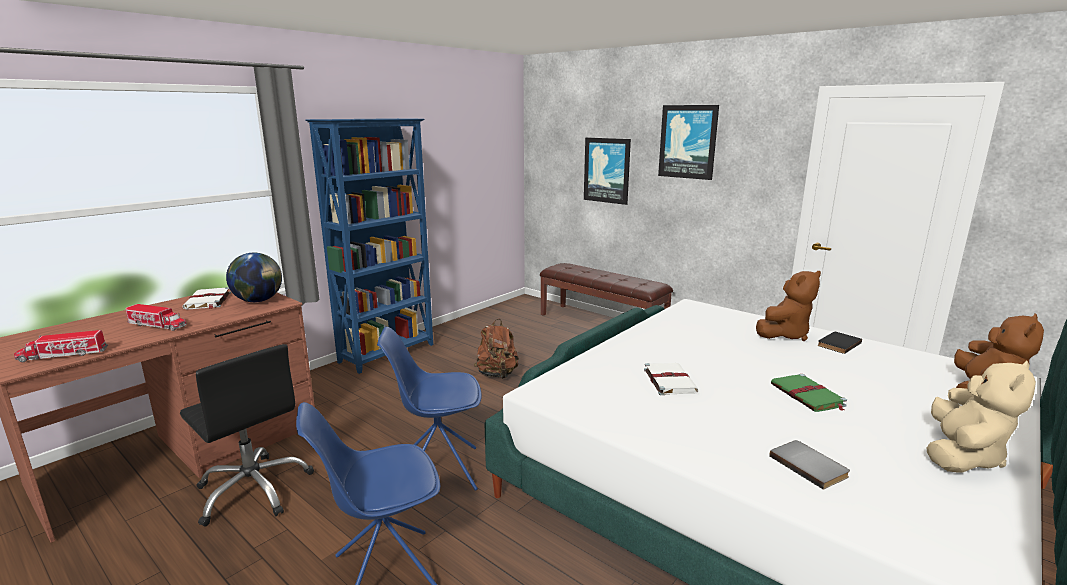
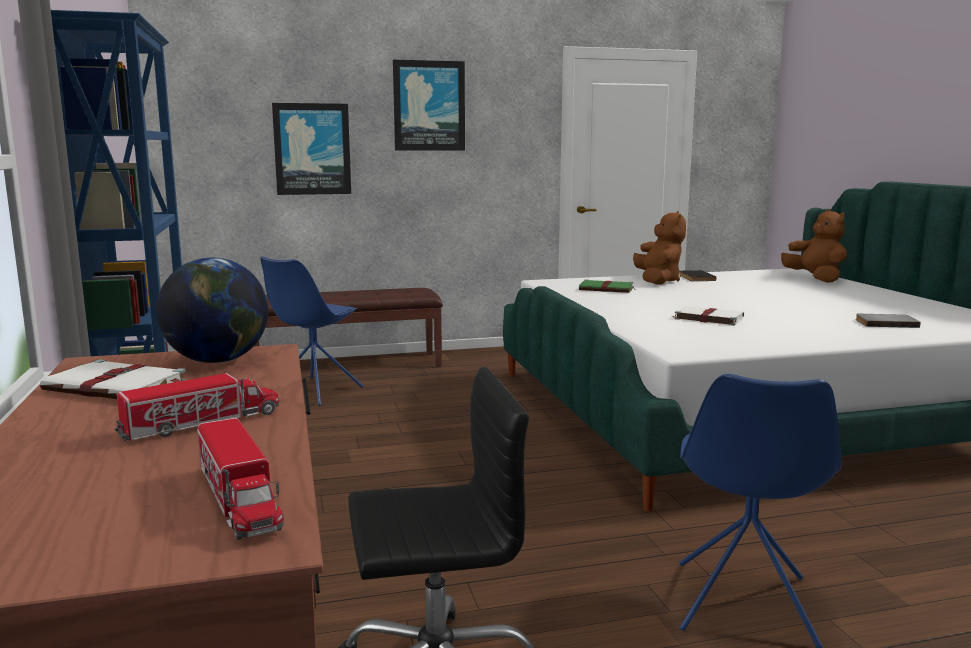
camera: 55 degrees left, 5 degrees down
toy truck [14,330,108,362] -> toy truck turned 45 degrees counterclockwise [197,418,284,540]
blue chair [377,327,482,491] -> blue chair moved to [261,257,363,406]
brown backpack [474,319,519,379] -> none
green book [771,374,847,412] -> green book moved to [579,279,637,293]
beige plush toy [927,360,1036,473] -> none

